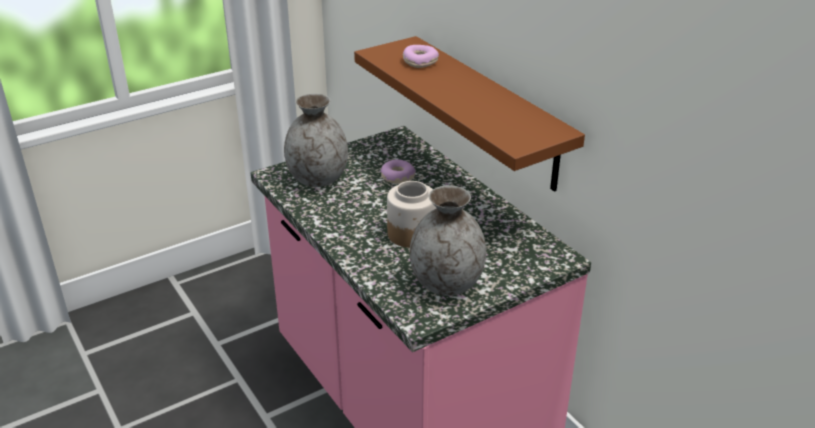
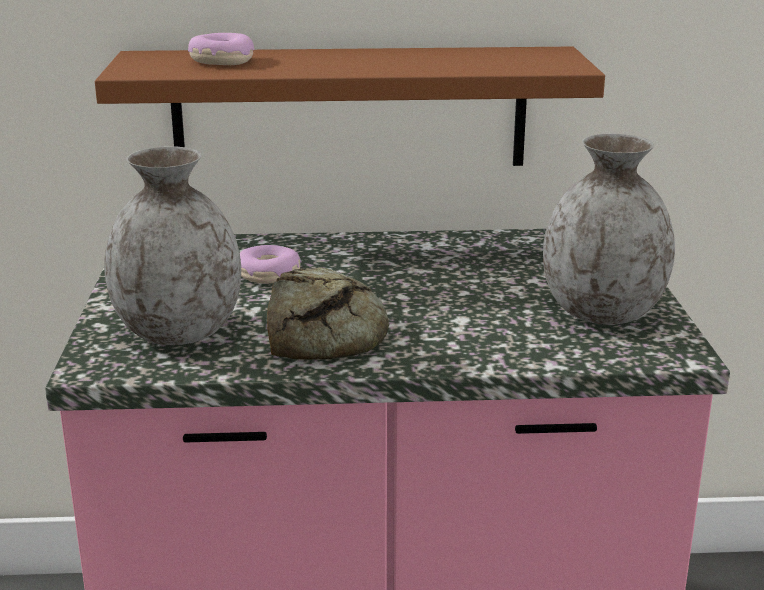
camera: 60 degrees left, 10 degrees down
jar [387,181,436,248] -> none
none -> bread [267,267,389,360]

